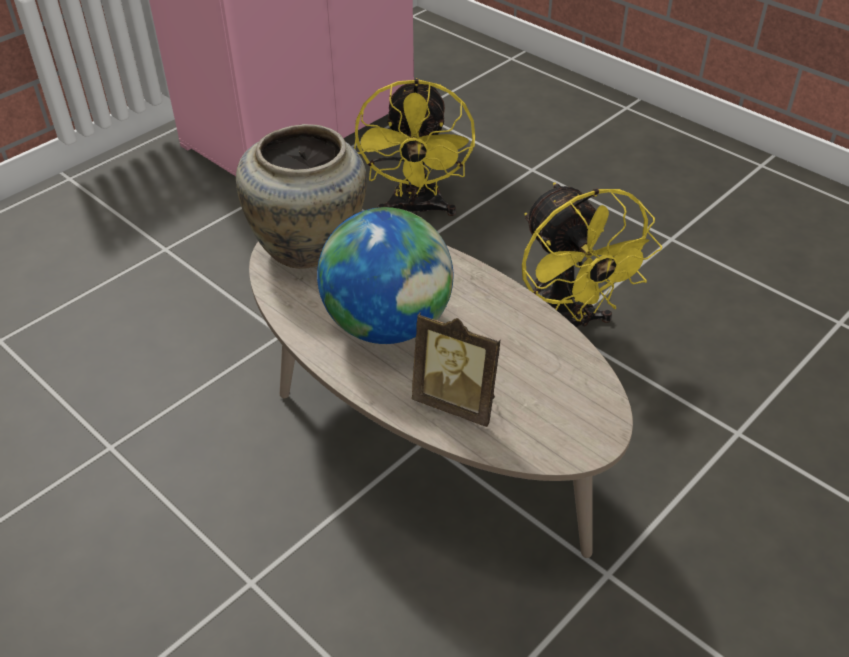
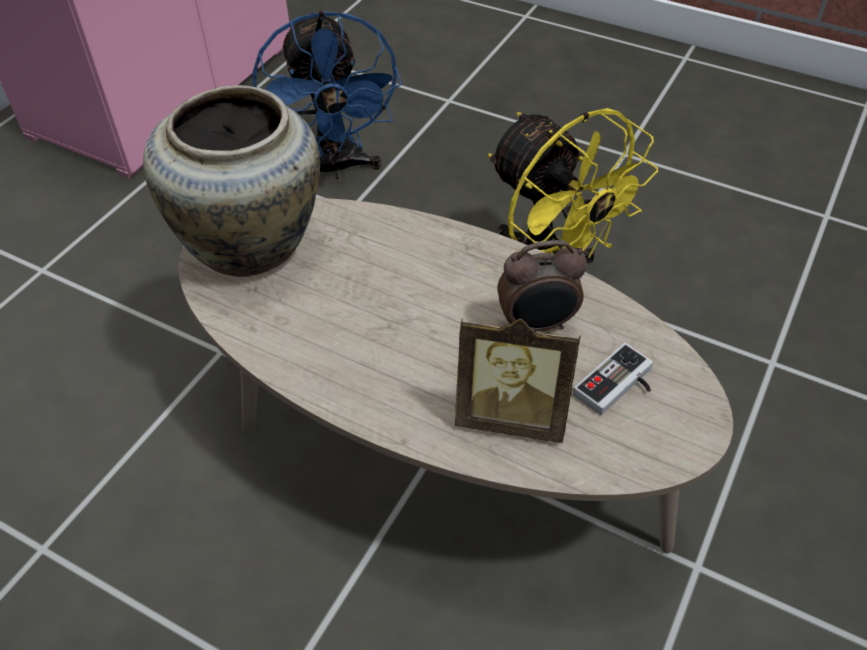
camera: 15 degrees left, 5 degrees up
globe [317,207,453,344] -> none
yellow fan [354,78,475,216] -> blue fan [252,10,402,179]
none -> alarm clock [497,240,587,332]
none -> game controller [573,343,653,415]

